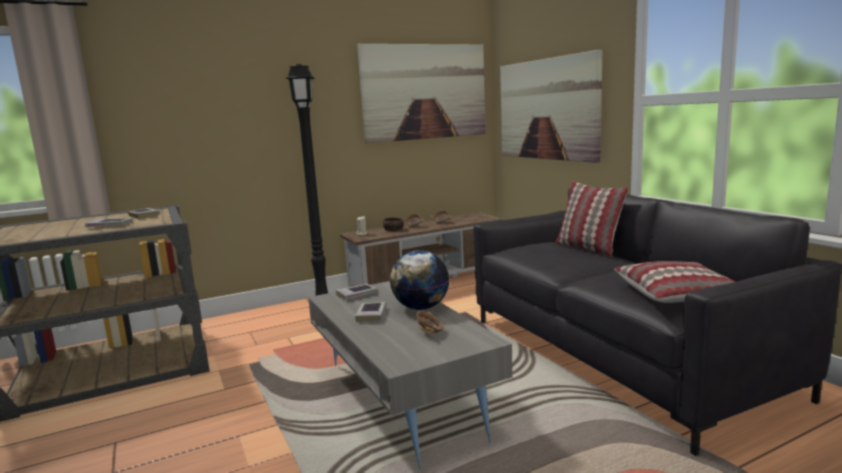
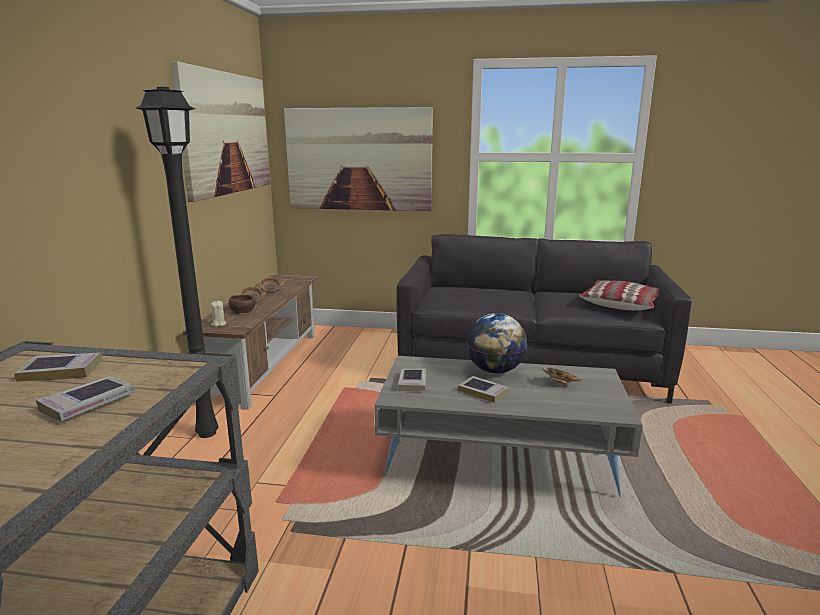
camera: 55 degrees left, 5 degrees up
pillow [555,181,628,257] -> none

